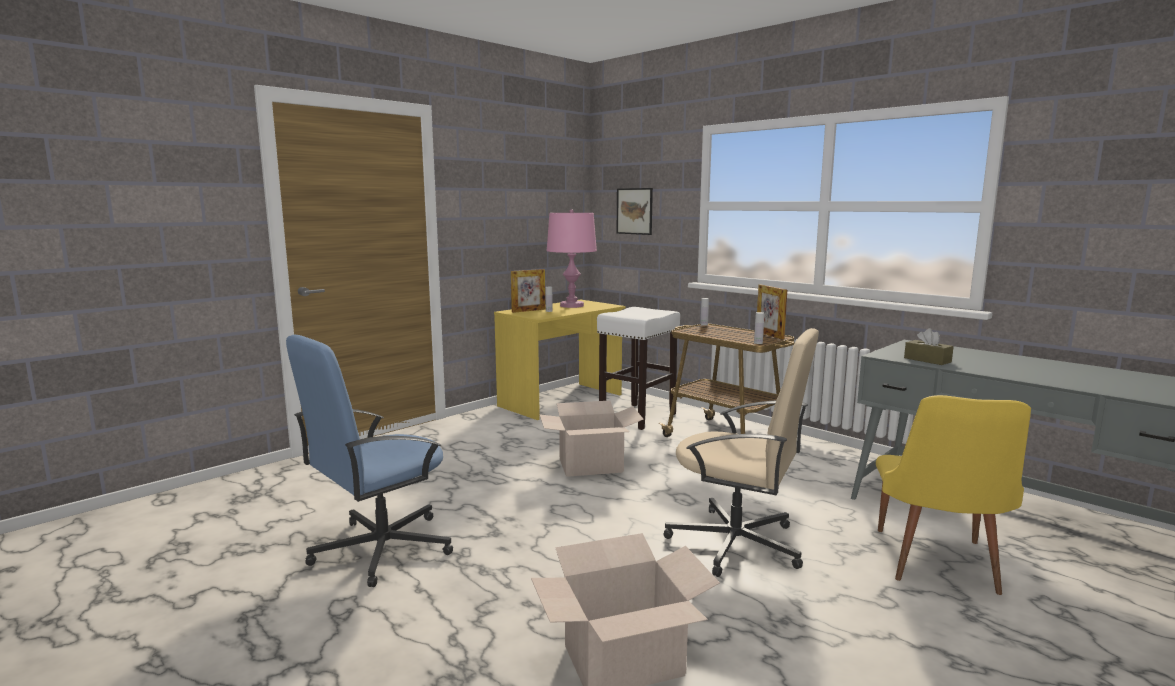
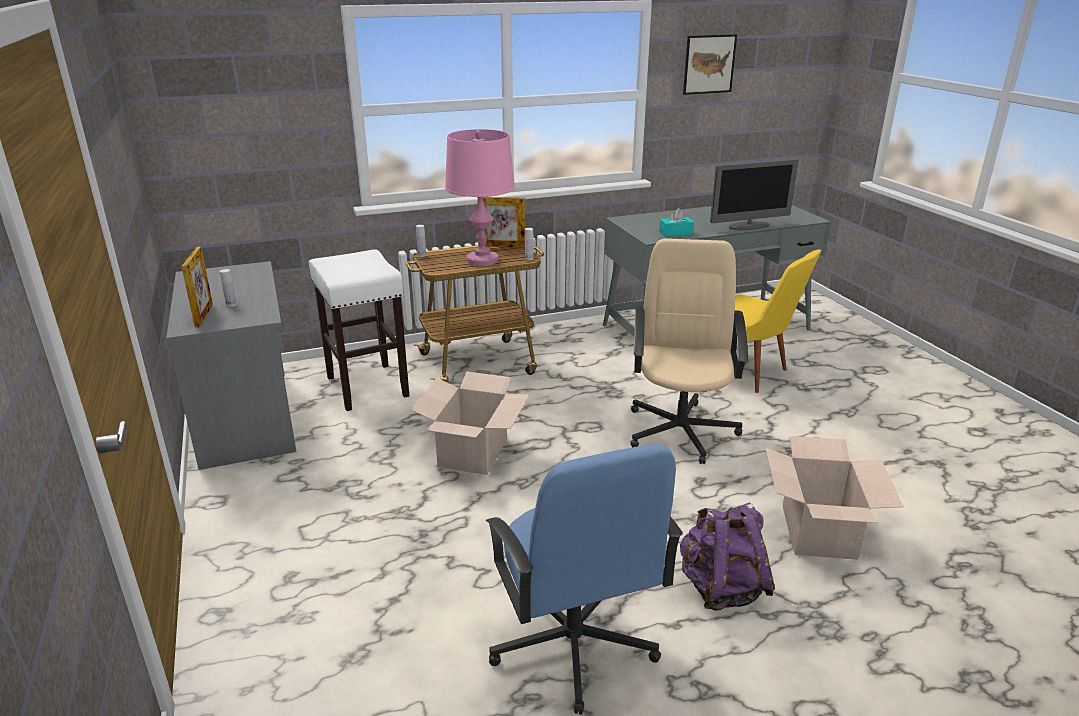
camera: 65 degrees left, 15 degrees up
yellow desk [494,300,625,420] -> grey desk [166,261,296,470]
pink table lamp [547,209,597,308] -> pink table lamp moved to [445,129,515,266]
picture [617,188,653,235] -> picture moved to [683,34,737,95]
beige office chair [663,328,819,577] -> beige office chair turned 45 degrees counterclockwise [630,238,748,464]
brown tissue box [904,328,954,365] -> turquoise tissue box [659,208,694,236]
none -> purple backpack [680,503,775,611]
none -> monitor [710,159,798,230]

